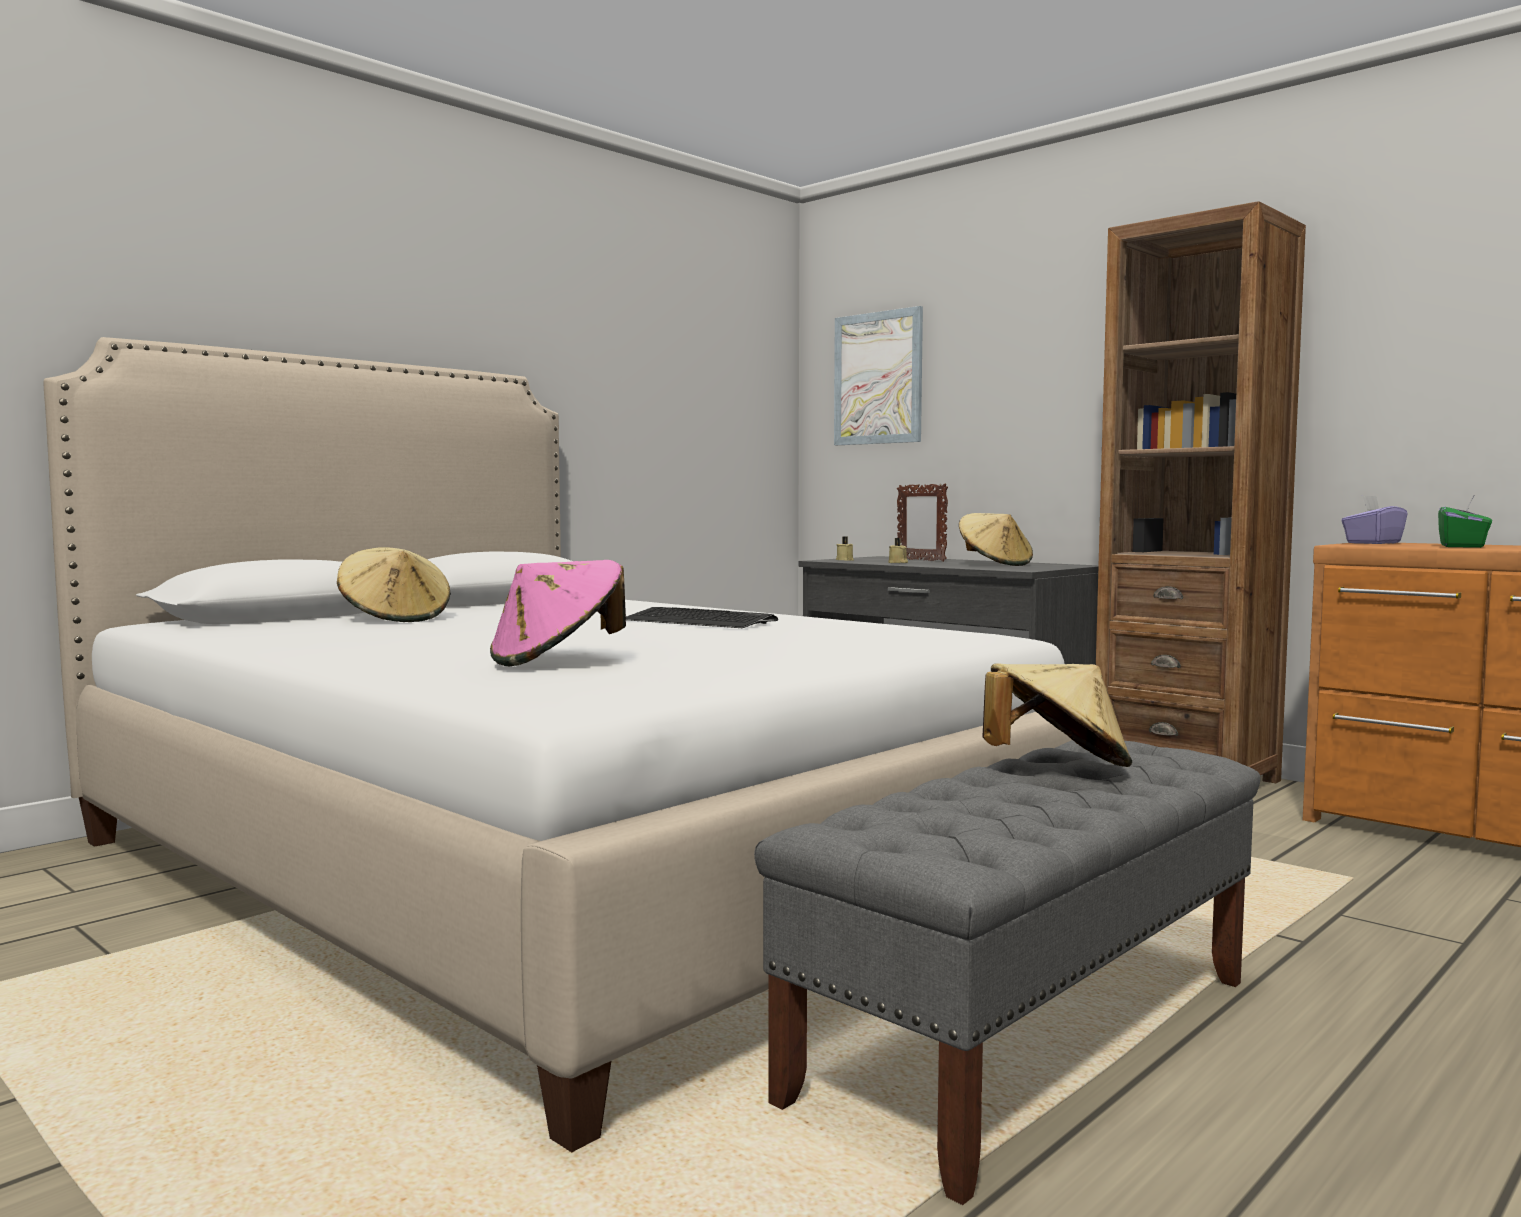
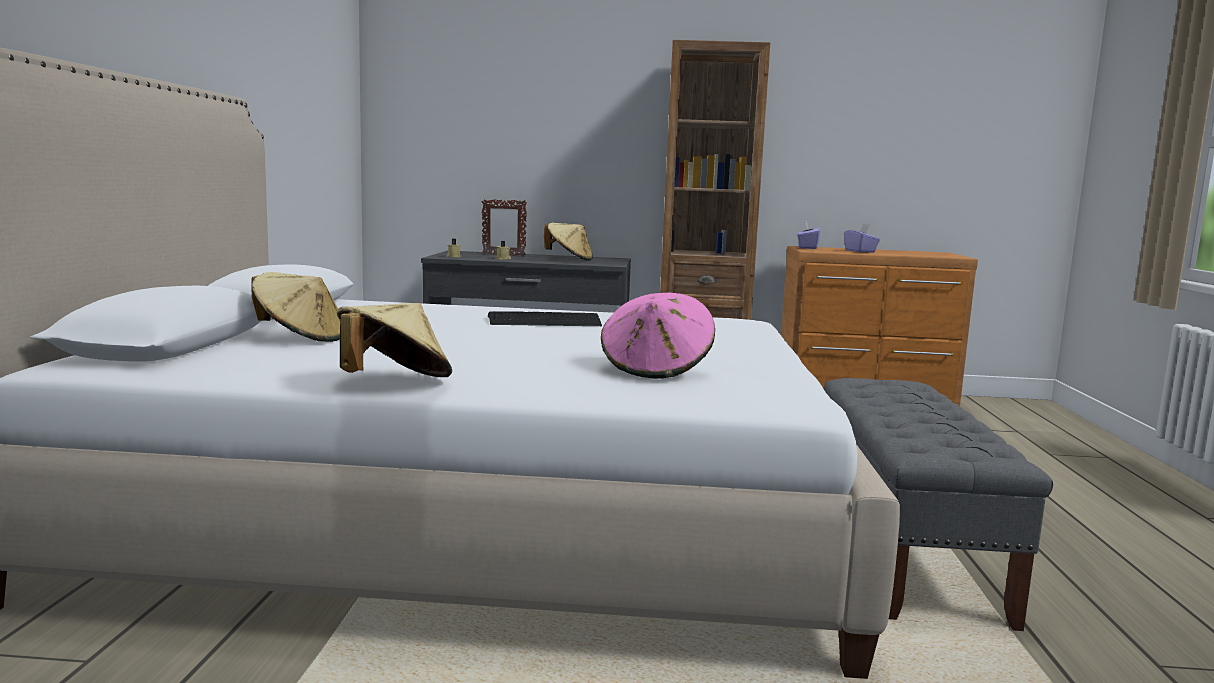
camera: 40 degrees left, 5 degrees up
picture [834,306,923,445] -> none
beige hat [983,663,1132,767] -> beige hat moved to [337,303,452,377]
green tissue box [1438,496,1492,548] -> purple tissue box [844,224,880,253]

